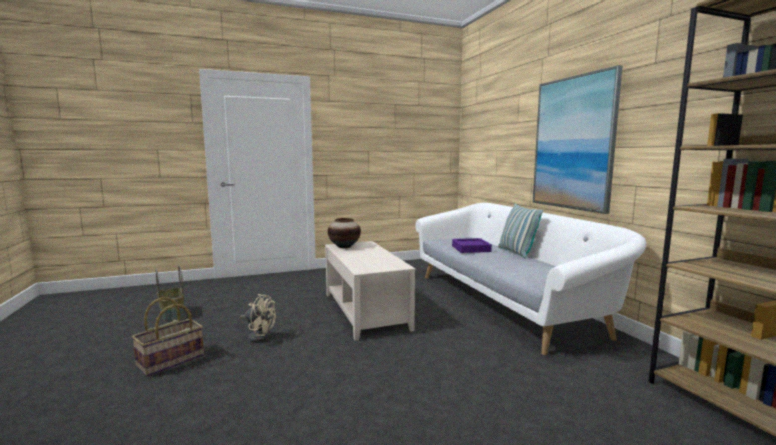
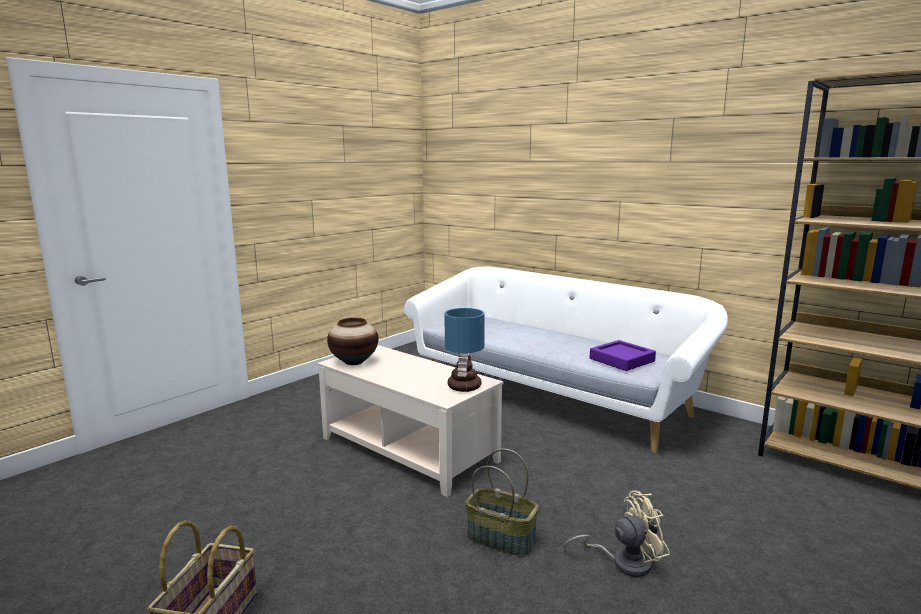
camera: 30 degrees left, 5 degrees up
basket [156,265,185,322] -> basket moved to [465,449,539,557]
beige fan [240,294,276,343] -> beige fan moved to [564,491,670,577]
purple tray [452,238,492,253] -> purple tray moved to [590,340,656,371]
pillow [498,203,543,258] -> none
picture [533,65,623,214] -> none
none -> table lamp [444,308,485,392]

